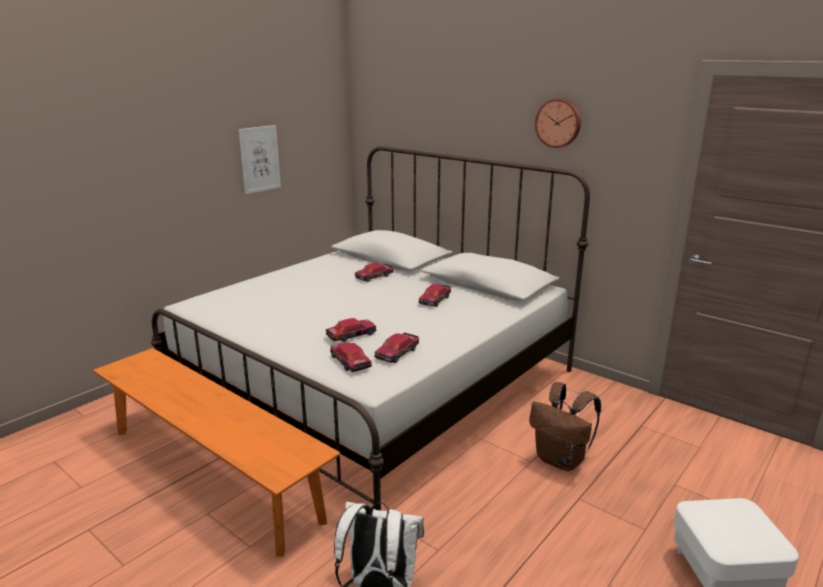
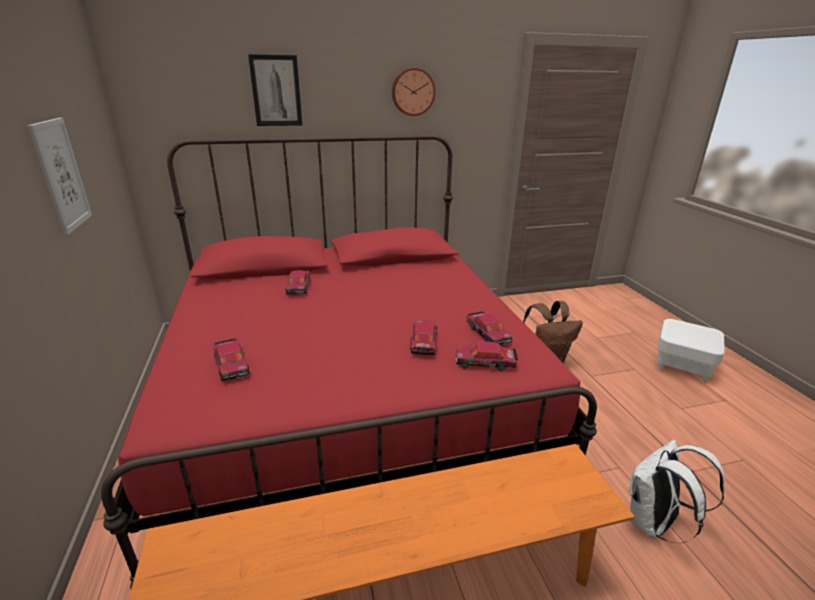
camera: 55 degrees left, 5 degrees up
white bed [151,146,590,510] -> red bed [101,135,597,589]
toy car [419,284,451,307] -> toy car moved to [213,338,250,382]
none -> picture [248,54,302,126]

